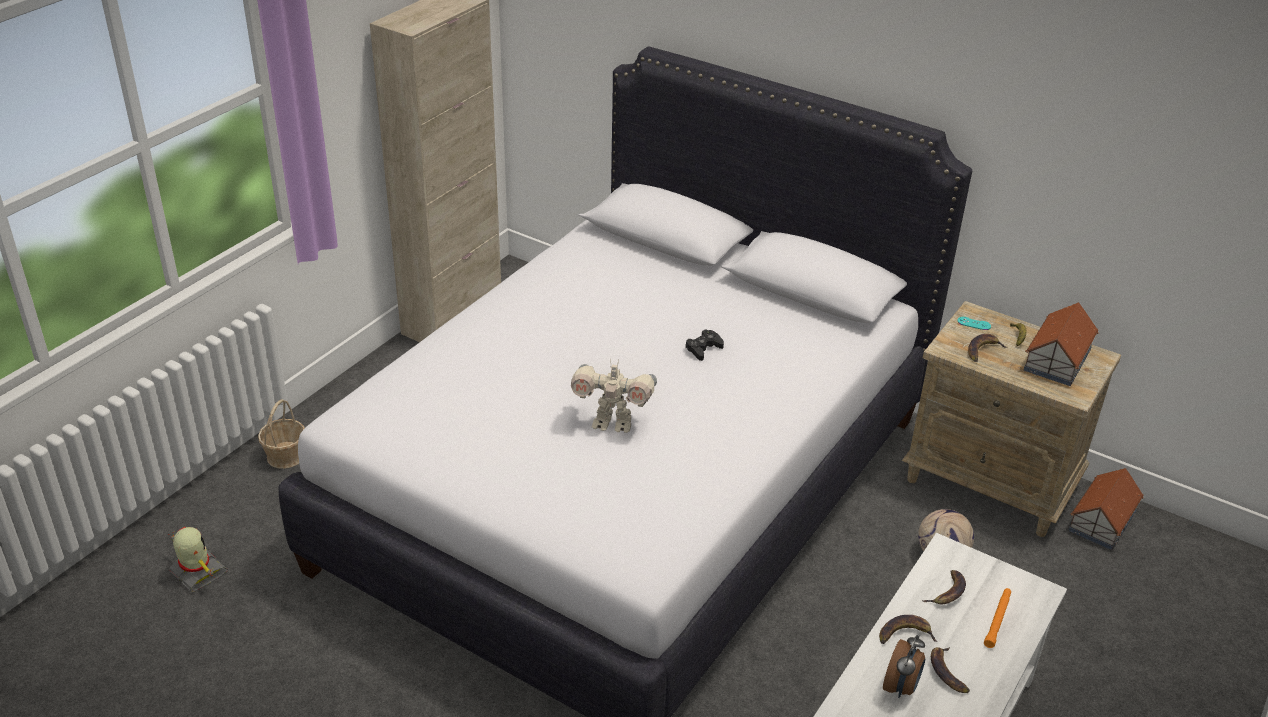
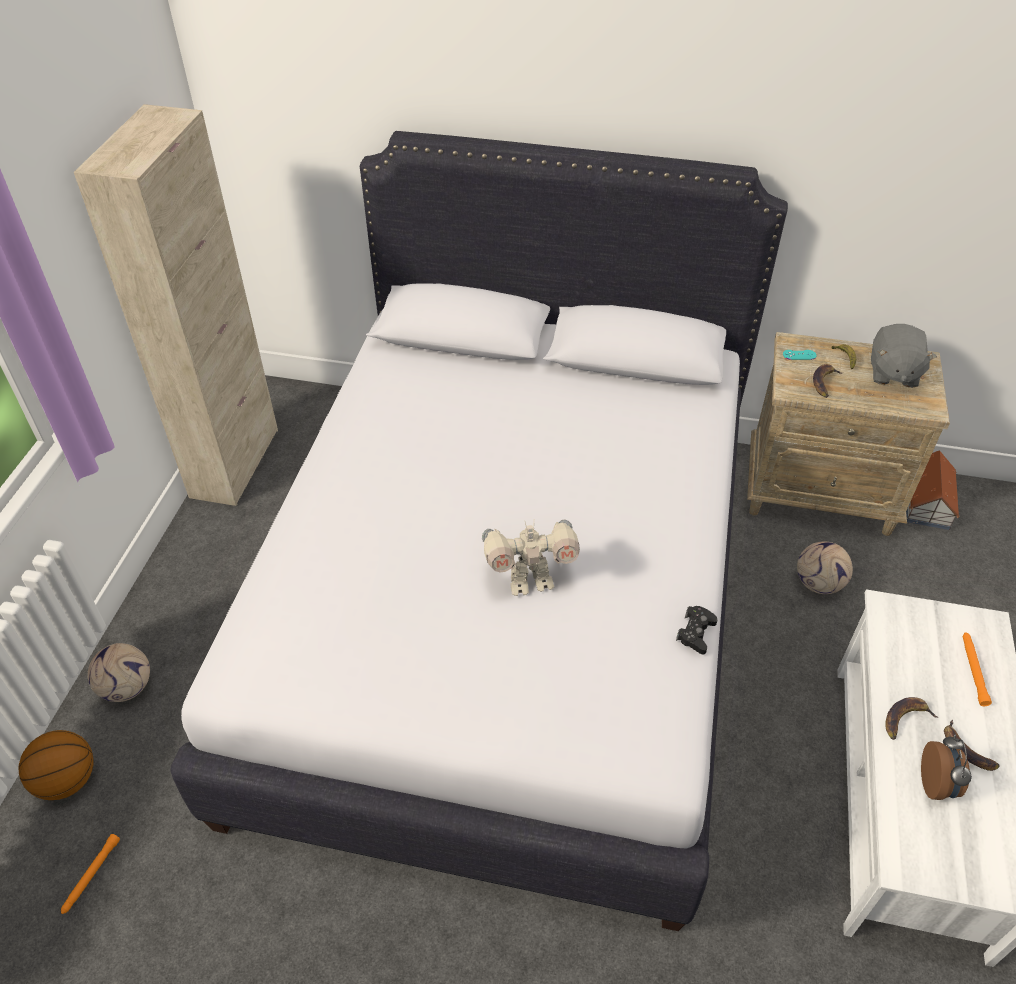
camera: 20 degrees left, 10 degrees up
toy robot [169,527,228,593] -> orange flashlight [61,834,120,914]
basket [258,399,305,469] -> football [88,643,150,702]
black game controller [685,329,724,361] -> black game controller moved to [676,606,718,655]
banana [922,570,966,604] -> none
toy house [1024,302,1098,386] -> grey plush toy [871,324,937,388]
none -> basketball [19,730,94,800]

